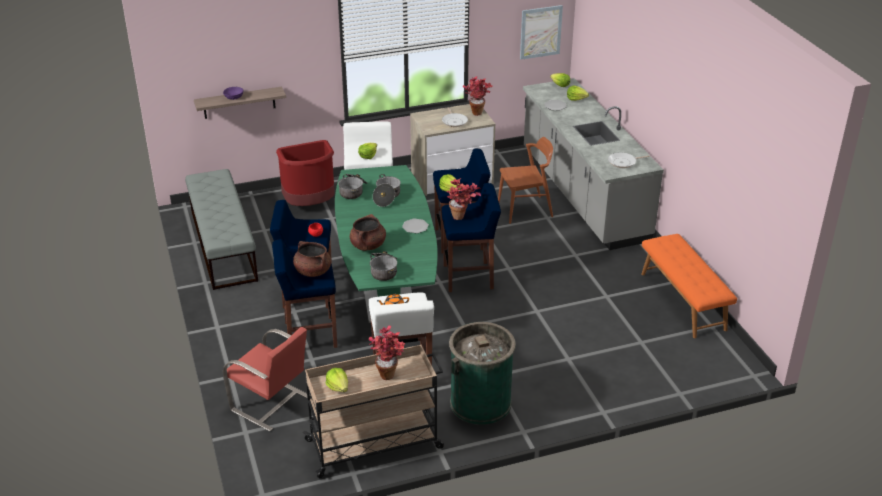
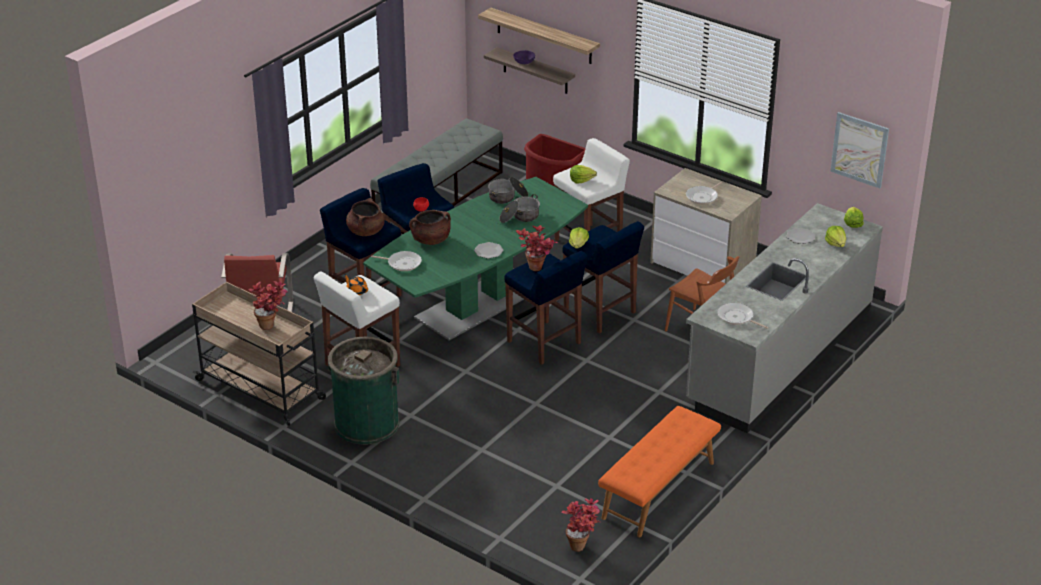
camera: 55 degrees right, 0 degrees up
lettuce [326,368,348,392] -> none
cooking pot [370,251,397,281] -> frying pan [371,251,422,271]
potted plant [463,76,492,116] -> potted plant moved to [562,498,600,552]
none -> shelf [478,8,600,64]

